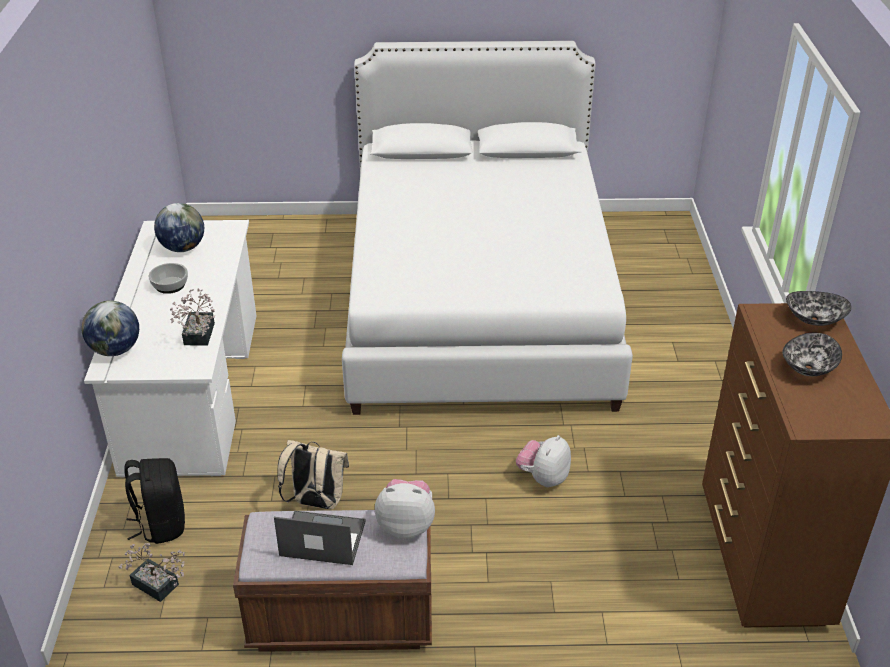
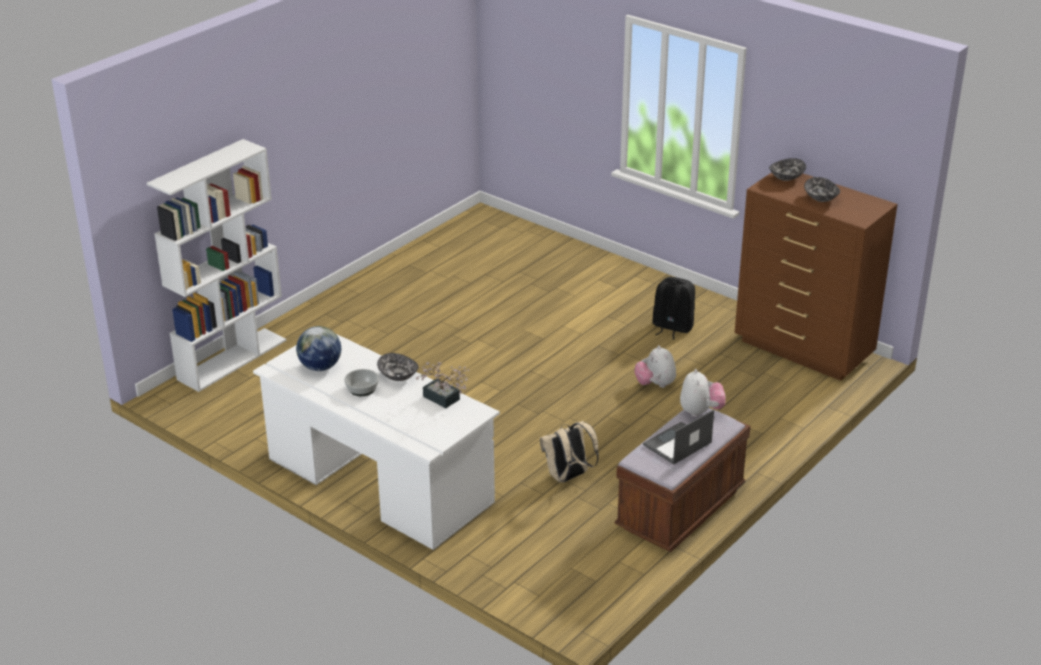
camera: 50 degrees left, 5 degrees down
globe [82,301,139,356] -> none
potted plant [118,543,185,602] -> none
black backpack [125,458,185,544] -> black backpack moved to [652,277,695,340]
white bed [342,41,633,415] -> none
plush toy [375,479,435,539] -> plush toy turned 135 degrees clockwise [680,369,725,417]
none -> white bookcase [147,139,286,392]
none -> bowl [377,353,419,381]

